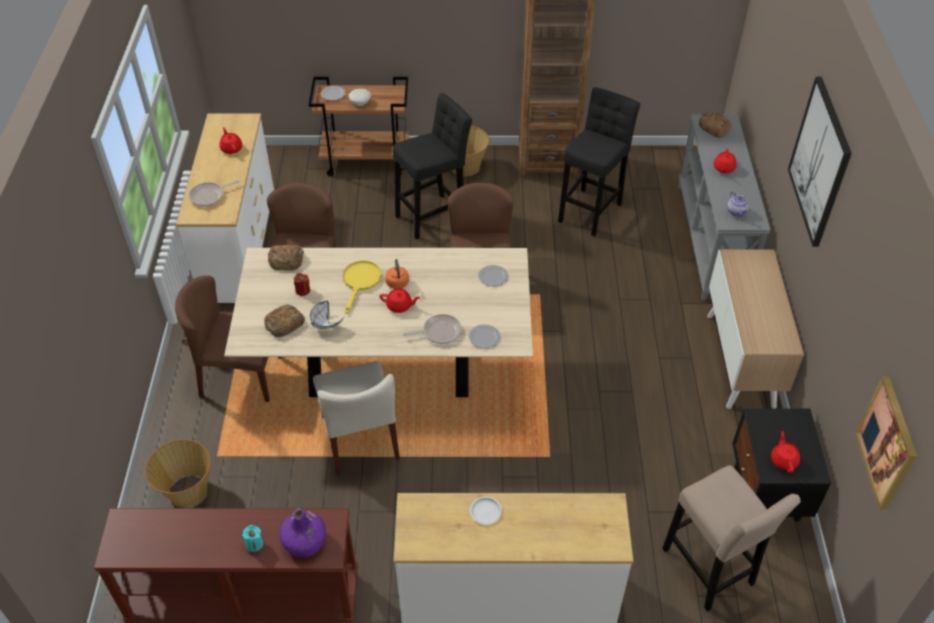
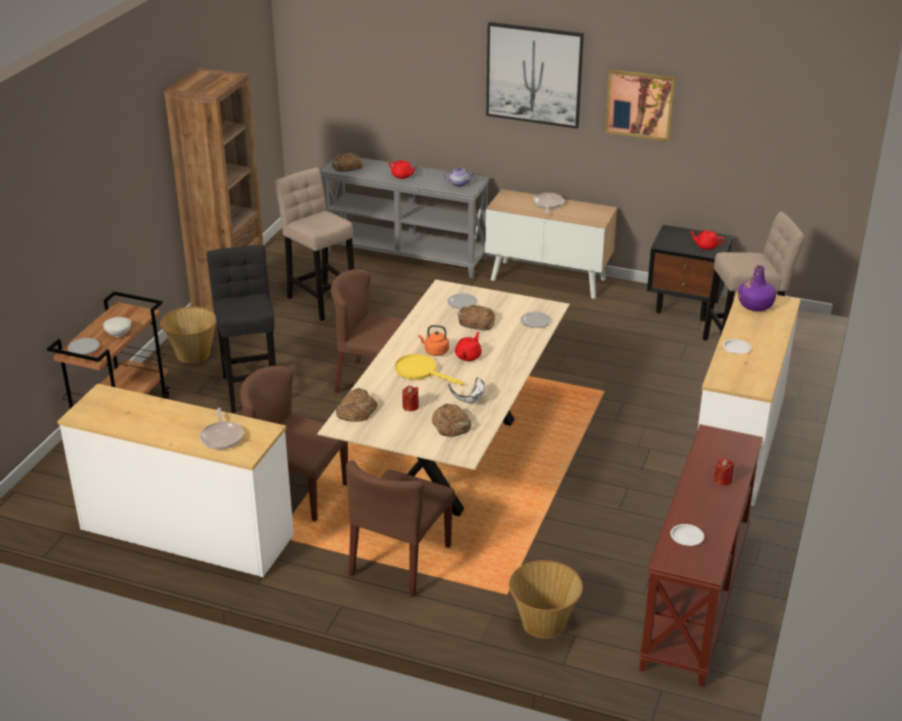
camera: 70 degrees left, 15 degrees down
red teapot [219,127,242,154] -> none
turquoise candle [242,525,264,552] -> red candle [714,458,734,486]
purple bottle [280,508,326,558] -> purple bottle moved to [738,265,776,311]
beige chair [313,361,400,475] -> none
frying pan [403,314,461,344] -> frying pan moved to [533,193,564,214]
black stool [558,87,640,236] -> beige stool [274,167,354,321]
picture [855,376,917,510] -> picture moved to [605,69,676,142]
none -> bread [458,305,495,331]
none -> white plate [670,524,704,546]

